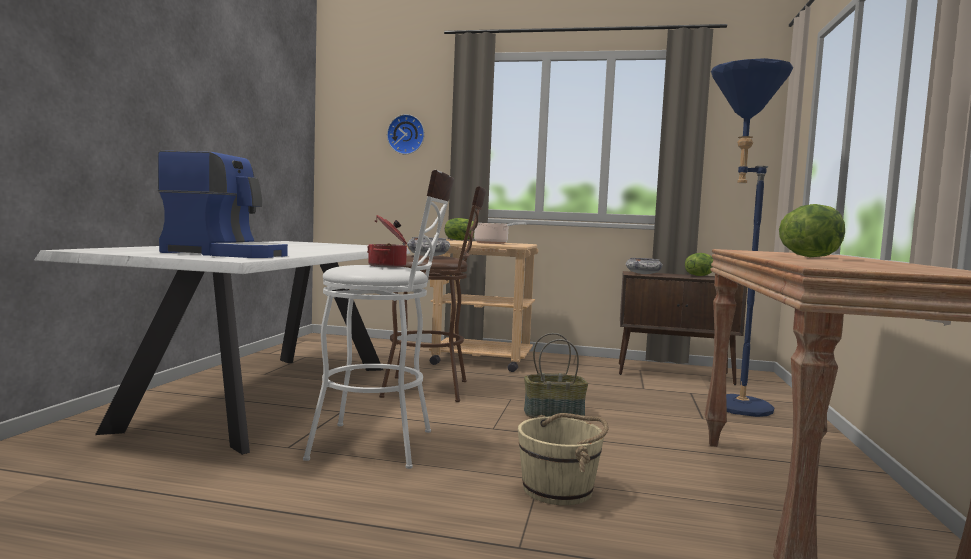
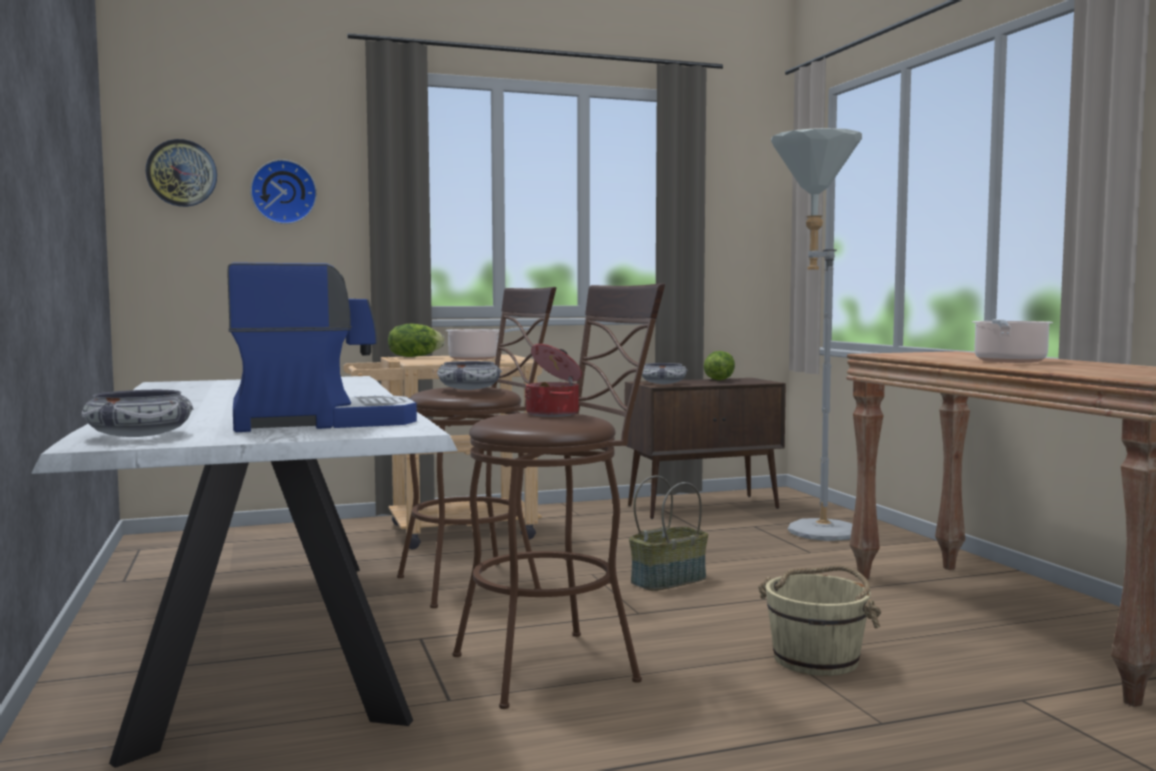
camera: 30 degrees left, 0 degrees up
white stool [303,170,454,469] -> brown stool [453,283,665,709]
blue floor lamp [711,58,793,417] -> grey floor lamp [771,128,862,541]
lettuce [779,204,845,257] -> cooking pot [972,319,1053,363]
none -> bowl [81,390,193,437]
none -> wall clock [146,139,217,207]

